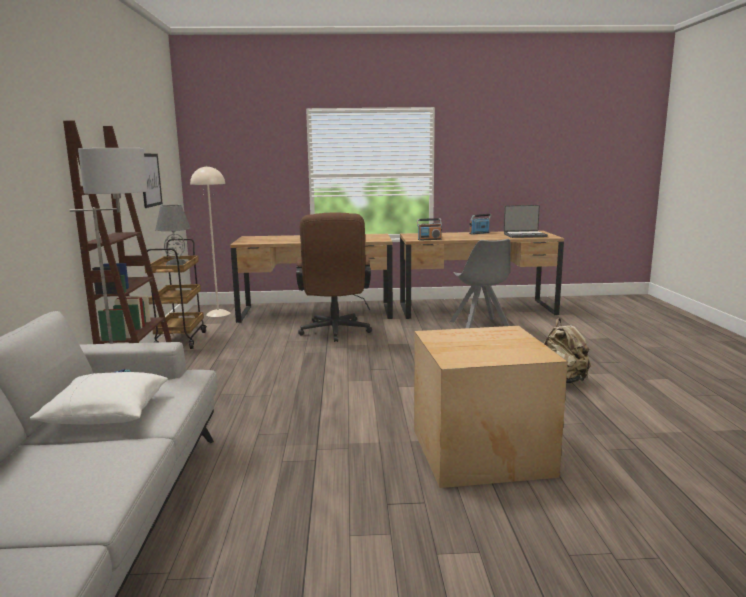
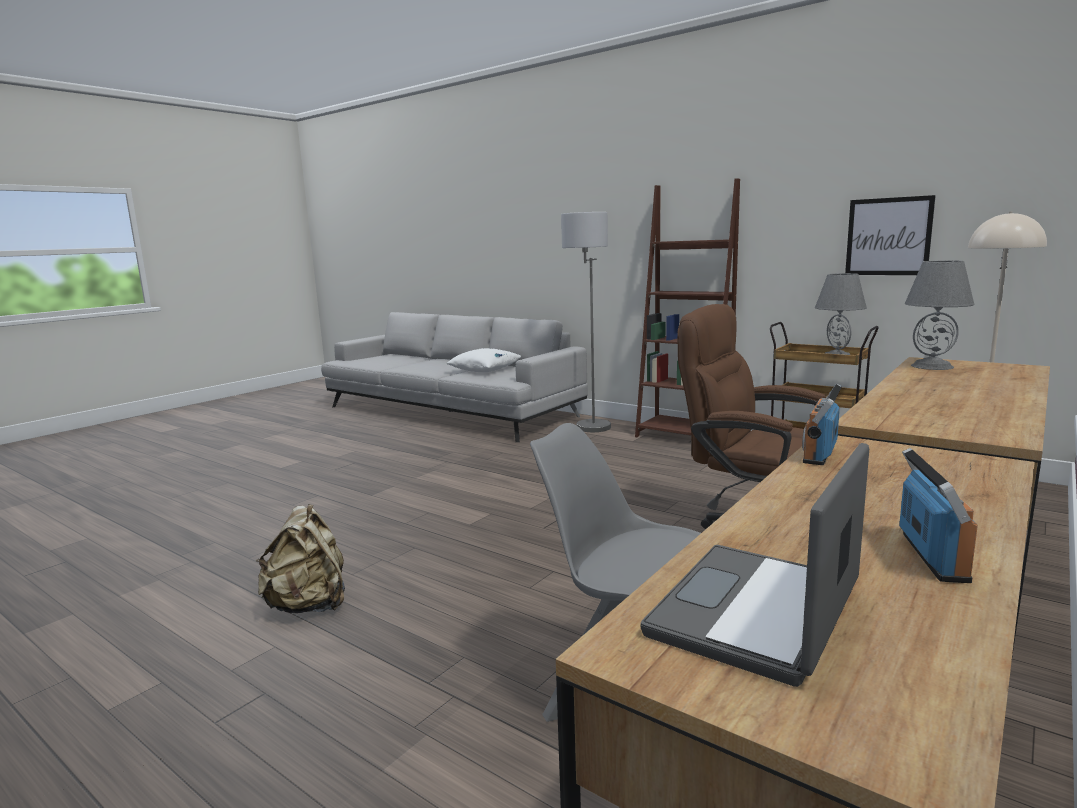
camera: 130 degrees right, 0 degrees up
cardboard box [414,326,568,488] -> none
none -> grey table lamp [905,260,975,370]

